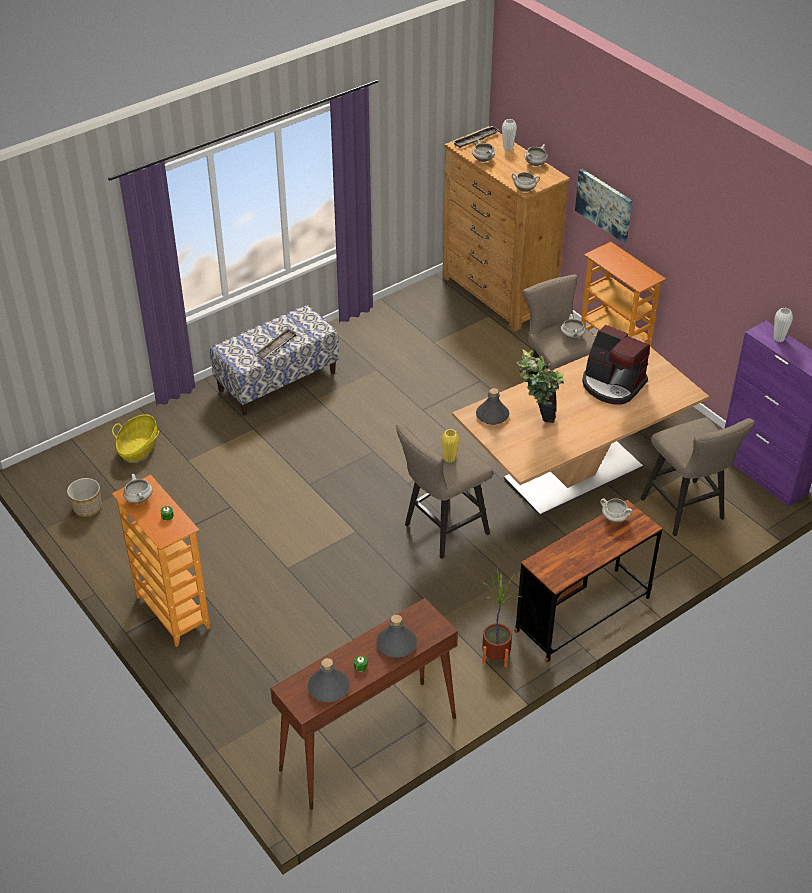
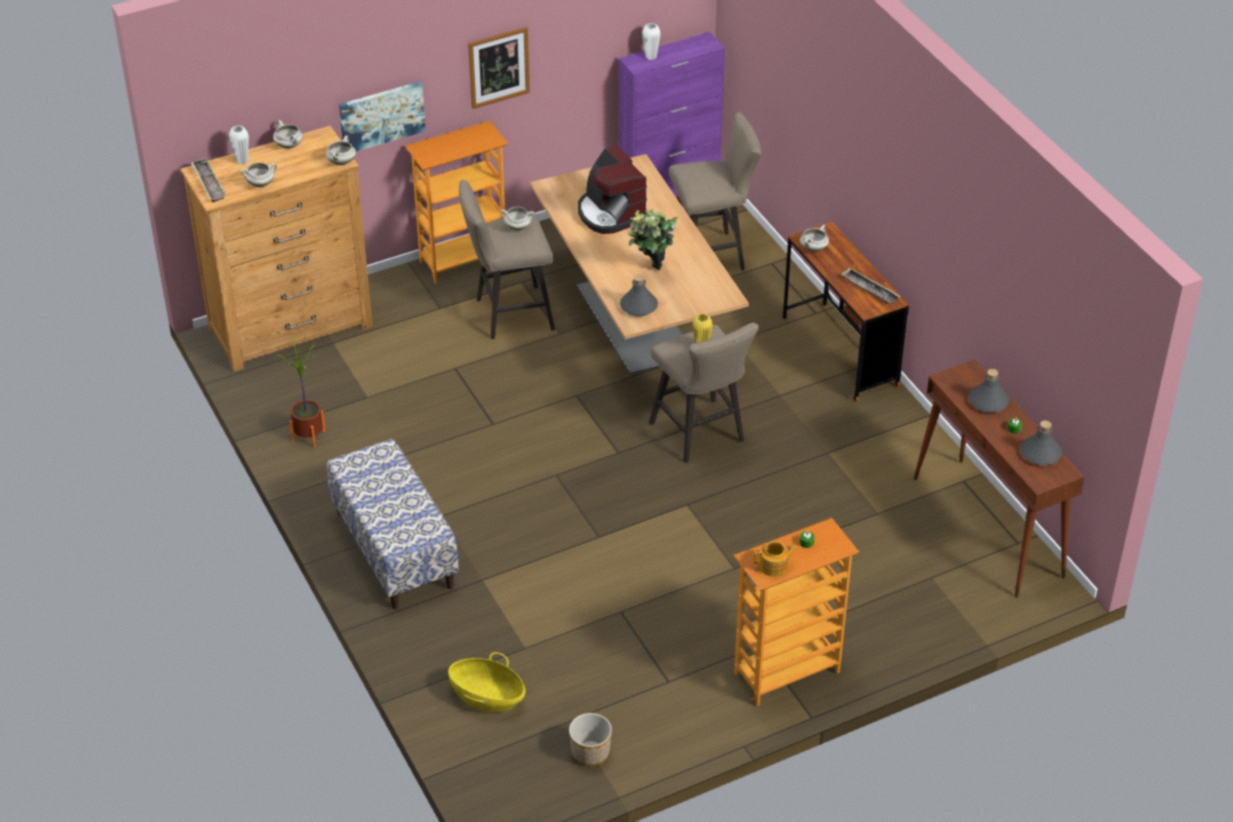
camera: 80 degrees left, 0 degrees up
white cooking pot [123,474,153,504] -> teapot [753,541,798,577]
tray [255,327,297,360] -> tray moved to [841,267,901,303]
potted plant [482,566,521,667] -> potted plant moved to [276,334,326,447]
coffee machine [582,325,650,405] -> coffee machine turned 105 degrees clockwise [578,146,647,234]
none -> picture [468,26,530,109]

